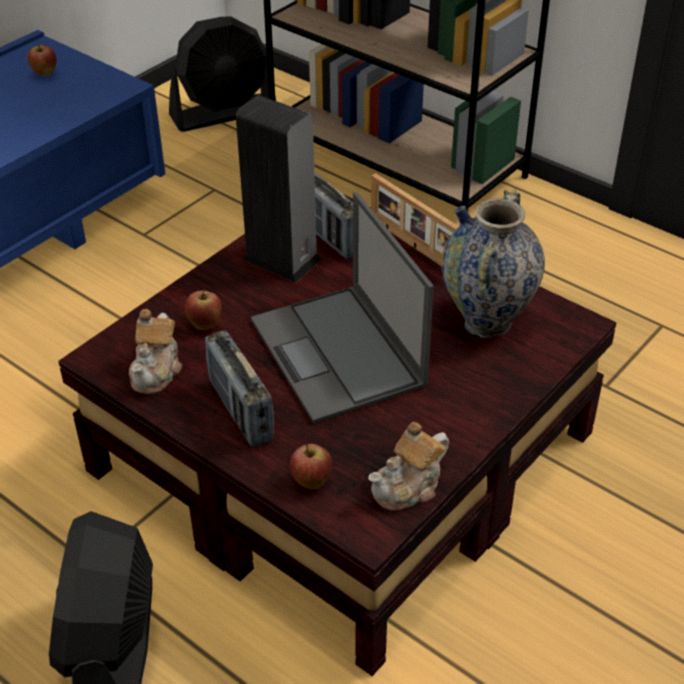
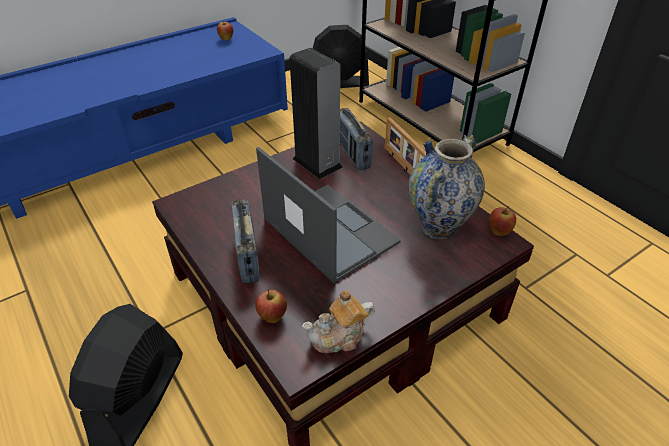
camera: 15 degrees right, 0 degrees up
teapot [129,309,182,394] -> none
apple [185,288,221,330] -> apple moved to [489,206,516,236]
laptop [251,192,434,424] -> laptop turned 150 degrees clockwise [256,147,401,283]

